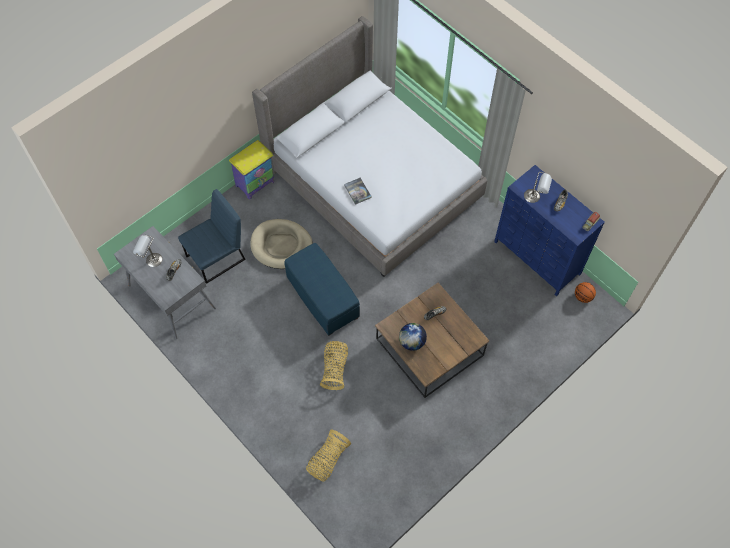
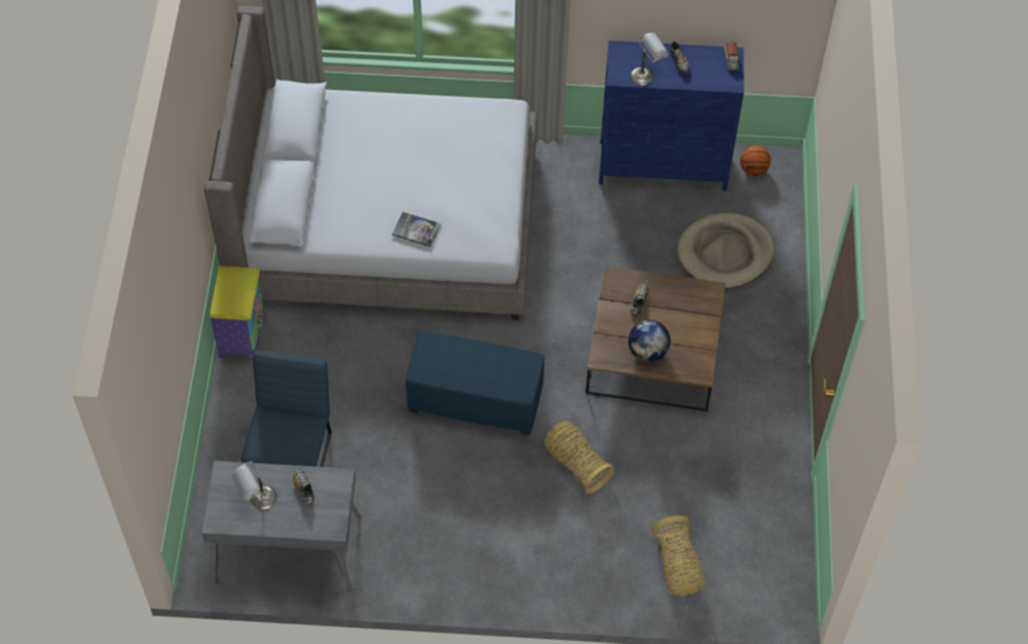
camera: 45 degrees left, 5 degrees down
beige dog bed [250,219,313,269] -> beige dog bed moved to [677,213,774,289]

